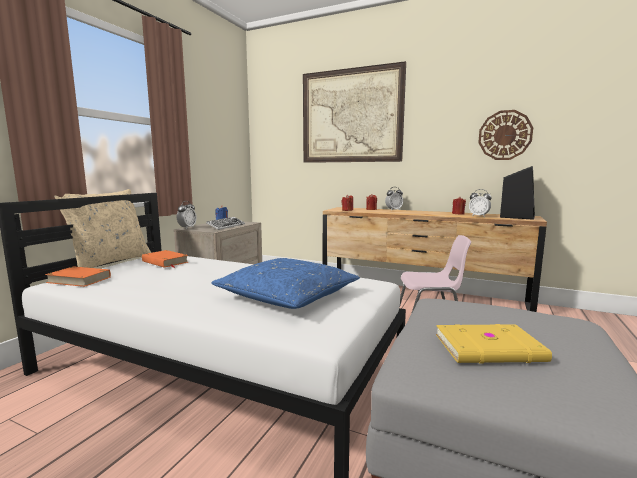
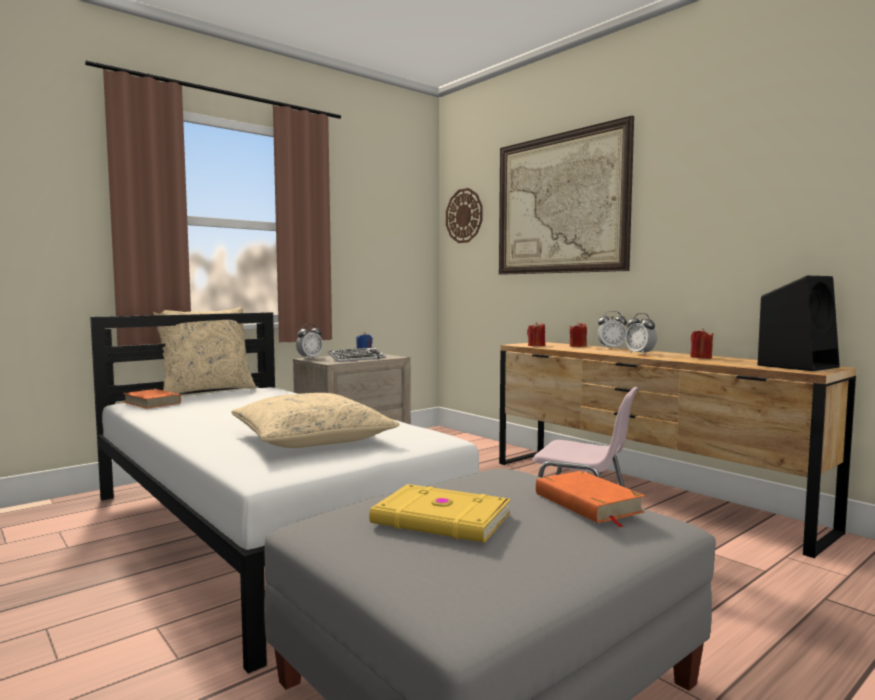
camera: 25 degrees right, 5 degrees down
orange book [142,250,188,268] -> orange book moved to [536,471,646,527]
blue pillow [211,258,360,309] -> beige pillow [231,393,400,448]
alarm clock [469,189,492,217] -> alarm clock moved to [625,313,657,355]
wall clock [478,110,533,160] -> wall clock moved to [446,188,483,243]

